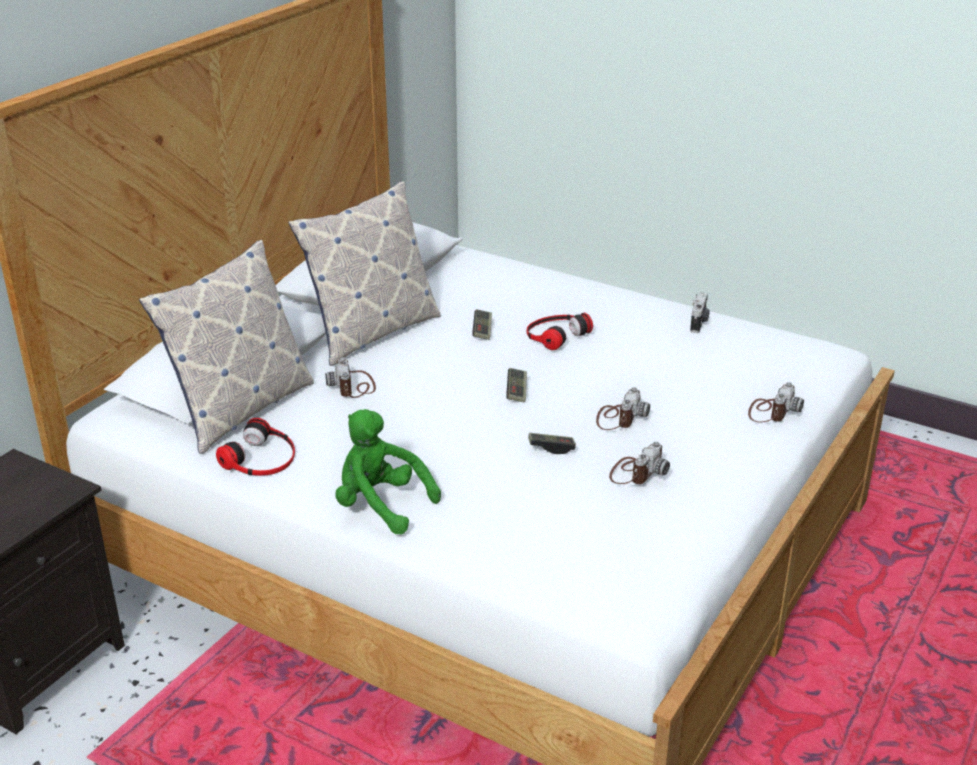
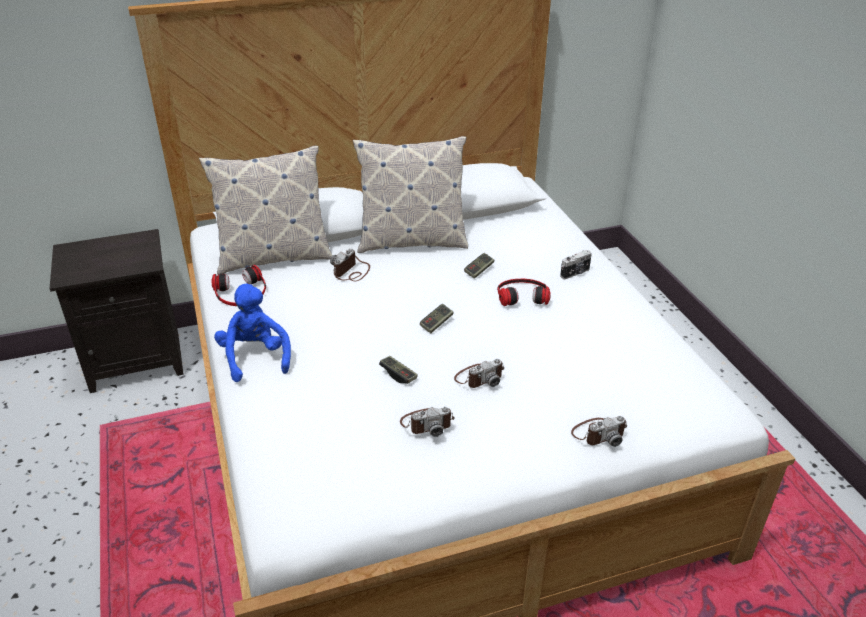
camera: 40 degrees right, 5 degrees up
green plush toy [335,409,441,535] -> blue plush toy [214,284,291,382]
camera [690,292,710,333] -> camera moved to [560,250,592,279]

